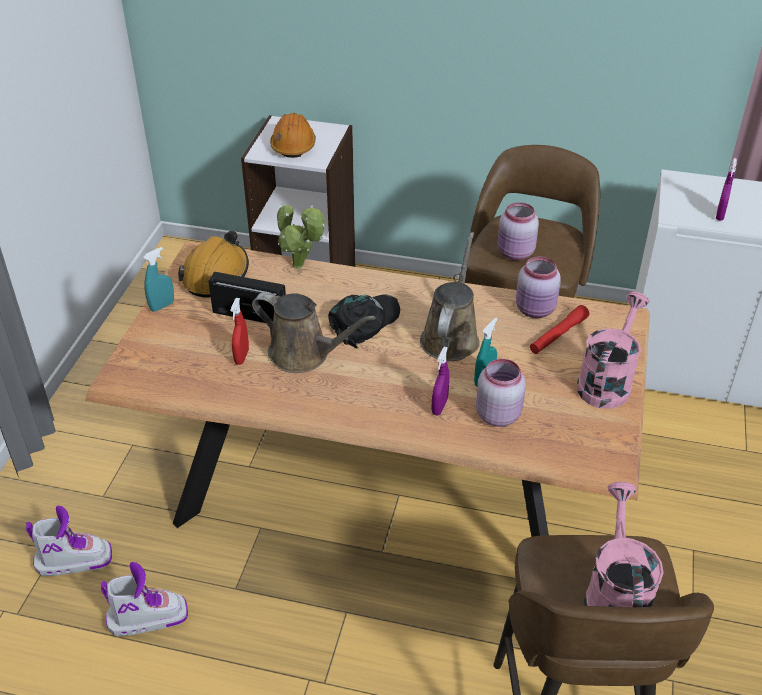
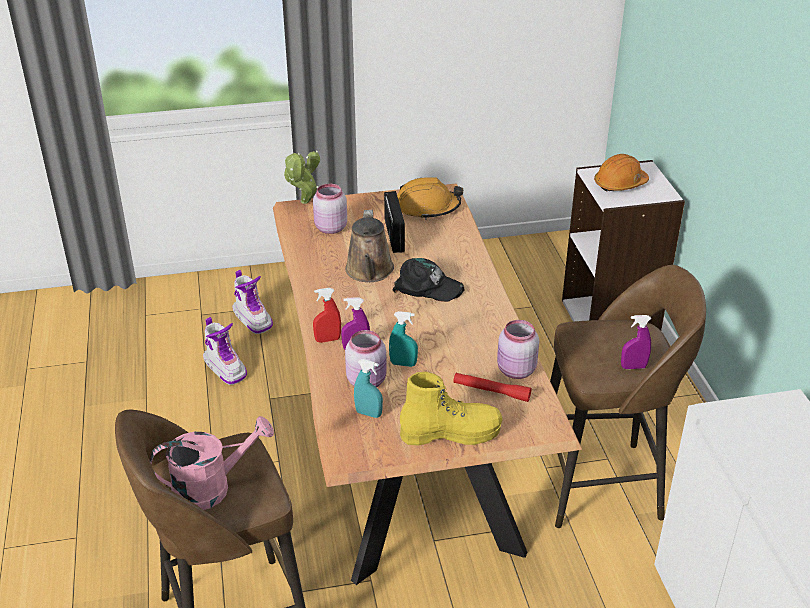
camera: 65 degrees right, 5 degrees down
turquoise spray bottle [143,247,174,312] -> turquoise spray bottle moved to [354,359,383,418]
red spray bottle [230,298,249,365] -> red spray bottle moved to [313,288,341,343]
potted plant [277,204,325,269] -> potted plant moved to [284,150,320,204]
brown watering can [420,232,480,361] -> none
pink jar [498,202,539,260] -> pink jar moved to [313,184,347,234]
pink watering can [577,292,649,409] -> yellow boot [400,372,502,446]
purple spray bottle [716,158,737,221] -> purple spray bottle moved to [621,315,651,369]

